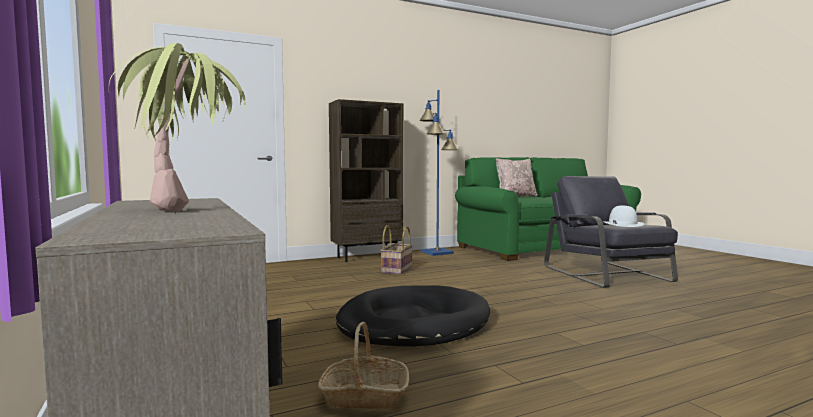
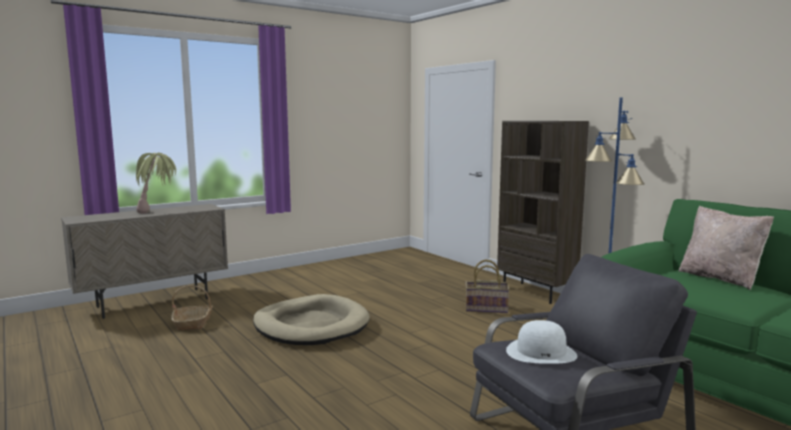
camera: 80 degrees right, 5 degrees up
black dog bed [336,285,490,347] -> beige dog bed [253,294,370,345]

